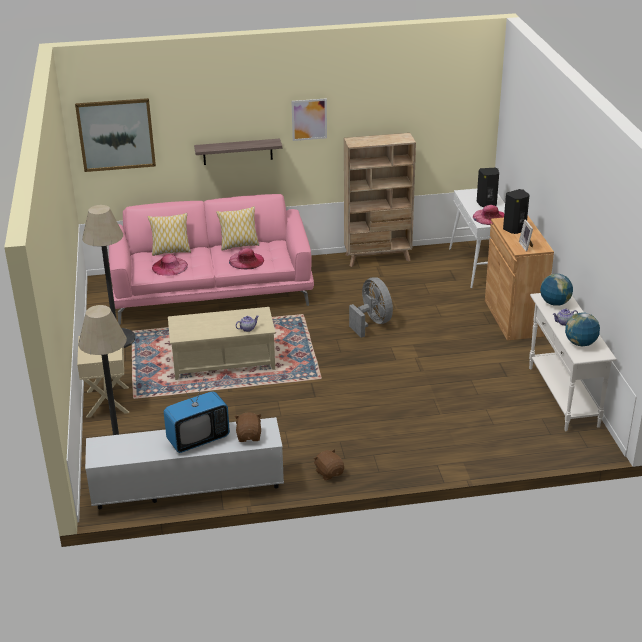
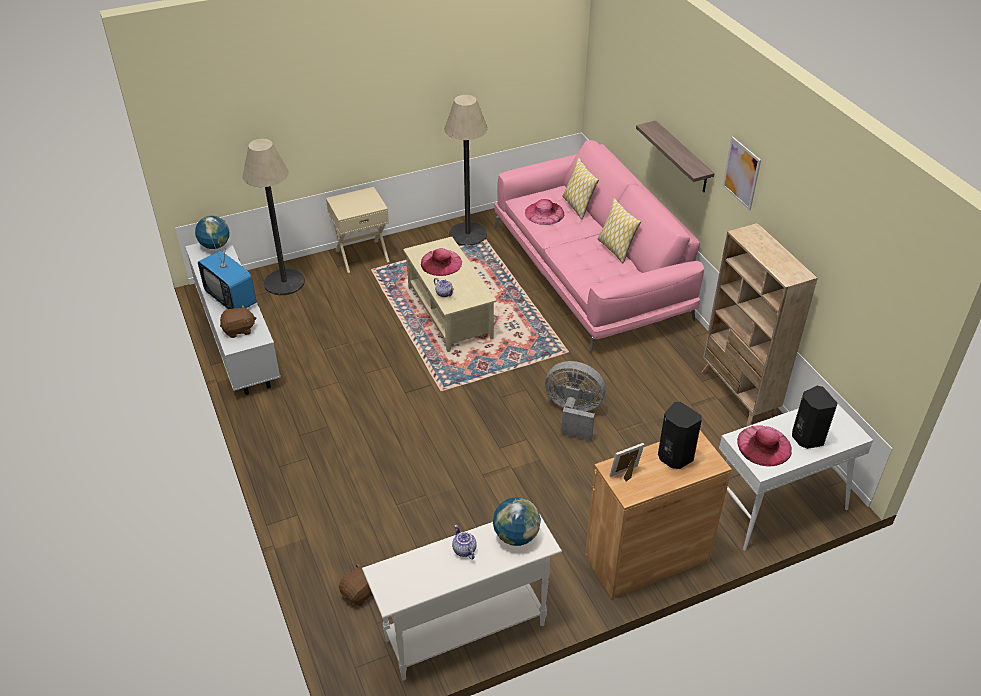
camera: 75 degrees right, 10 degrees up
picture [75,98,156,172] -> none
pink hat [229,248,264,269] -> pink hat moved to [421,248,462,276]
brown plush toy [313,449,344,480] -> brown plush toy moved to [339,563,373,606]
grey fan [349,277,393,338] -> grey fan turned 120 degrees counterclockwise [545,361,605,440]
globe [565,312,600,346] -> globe moved to [195,216,229,249]

